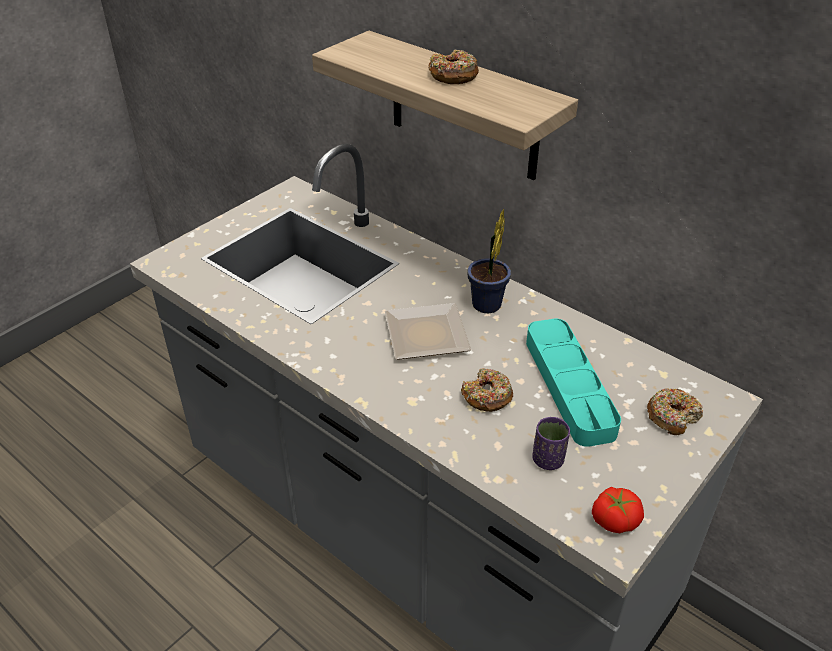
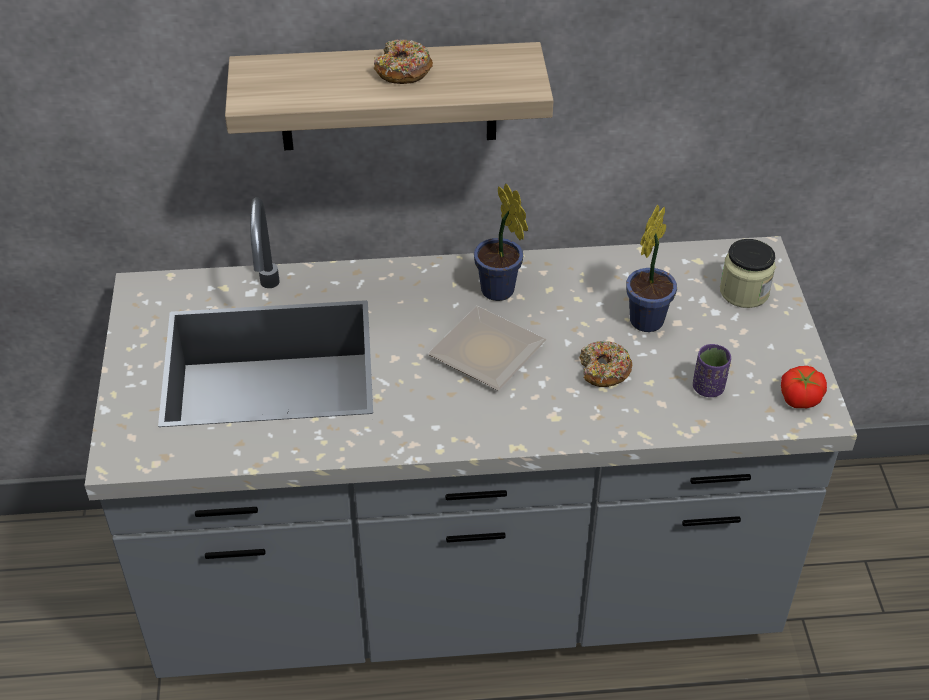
camera: 45 degrees left, 5 degrees up
turquoise tray [526,319,621,447] -> potted plant [626,205,677,332]
donut [647,388,703,435] -> jar [720,239,776,308]

